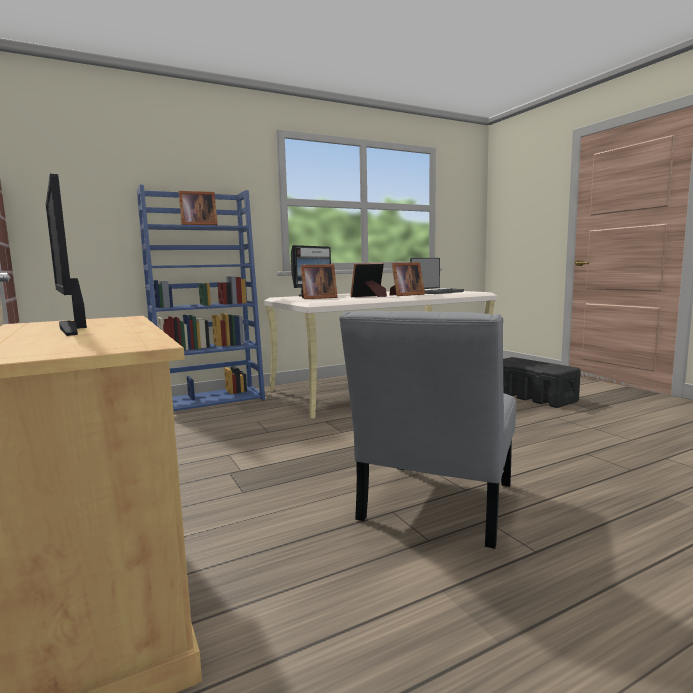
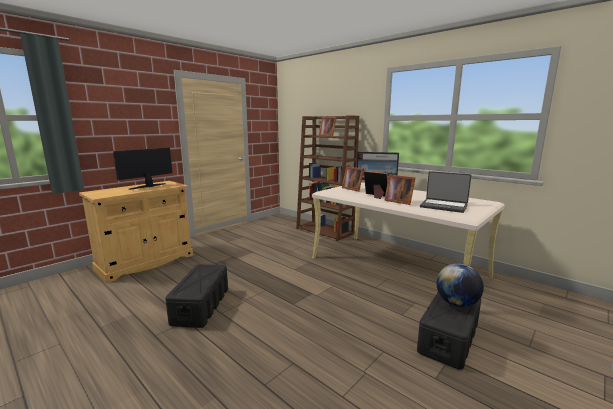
camera: 70 degrees right, 5 degrees up
blue bookcase [137,184,265,411] -> brown bookcase [296,115,359,241]
grey chair [339,311,516,549] -> black storage box [165,264,228,328]
none -> globe [436,263,484,307]

